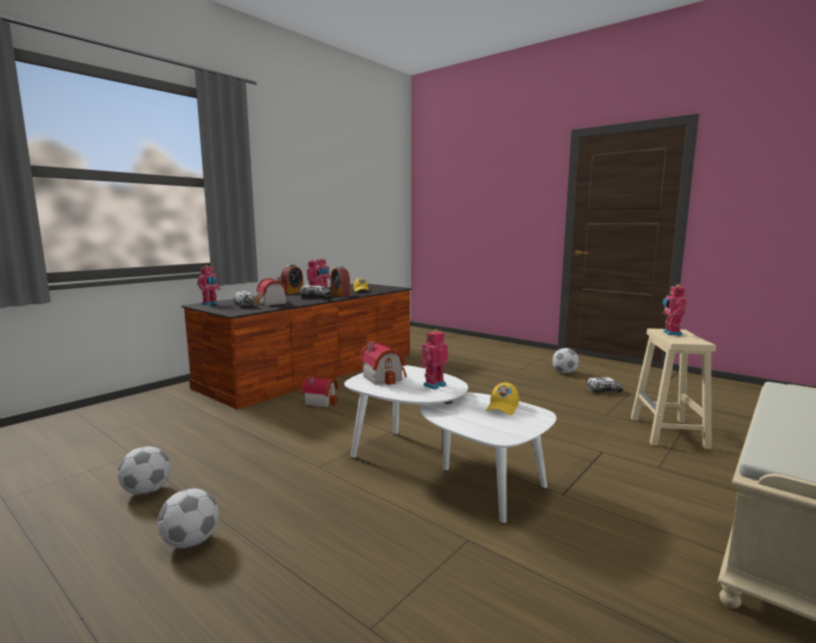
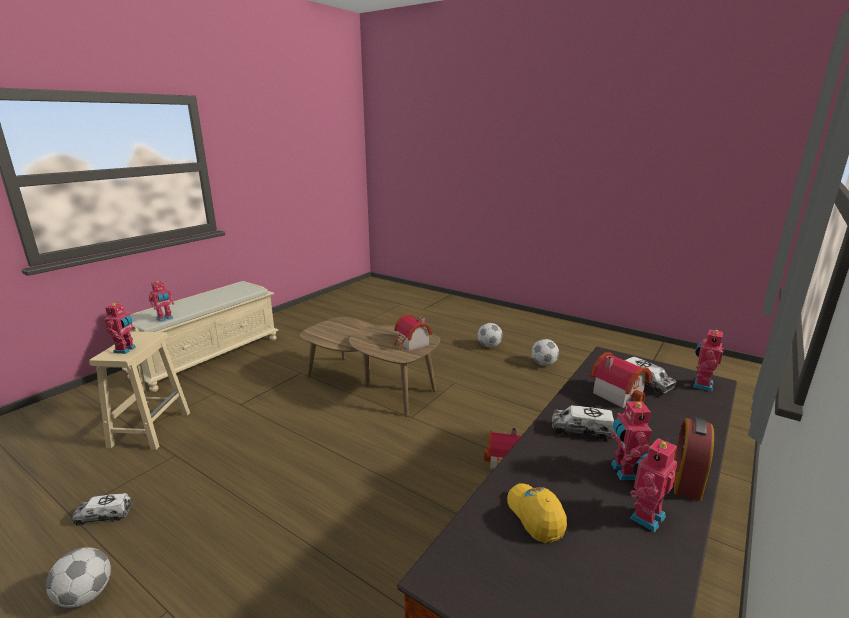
camera: 175 degrees right, 10 degrees up
alarm clock [331,266,350,297] -> none
white coffee table [344,365,556,523] -> brown coffee table [300,317,440,416]
toy robot [419,329,449,390] -> toy robot moved to [149,280,174,322]
yellow cap [486,382,519,415] -> none

